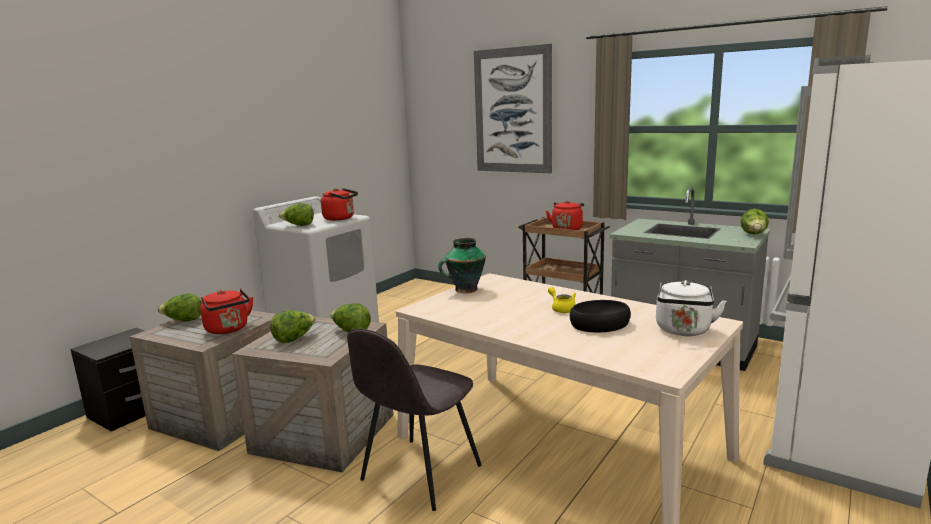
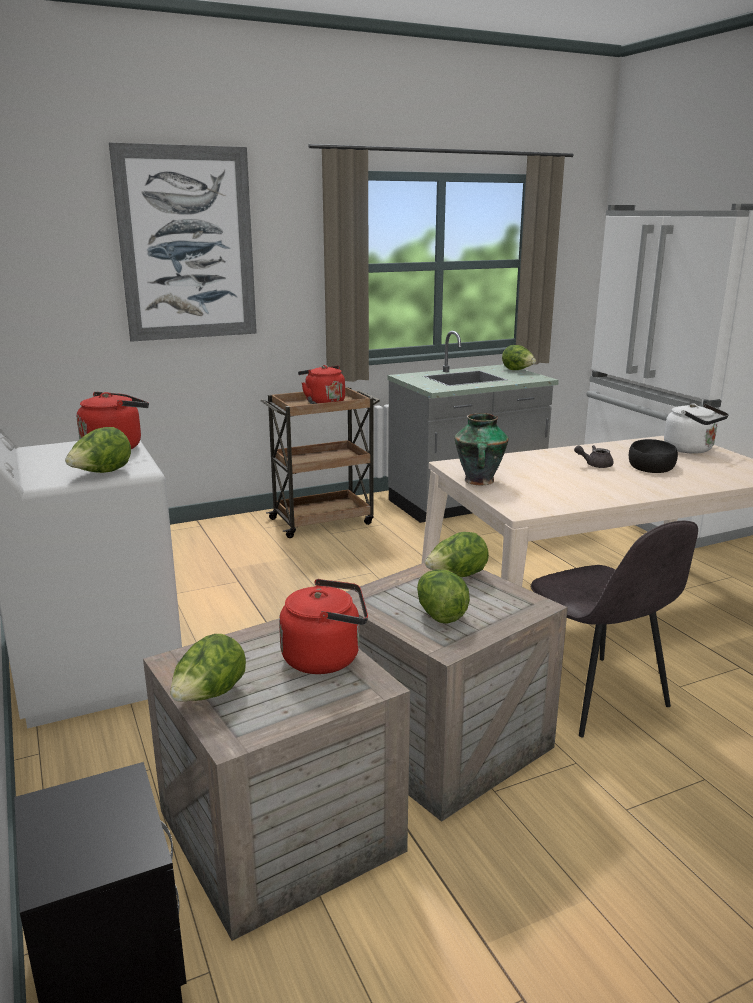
camera: 60 degrees left, 5 degrees up
yellow teapot [548,287,576,313] -> grey teapot [574,445,614,468]

